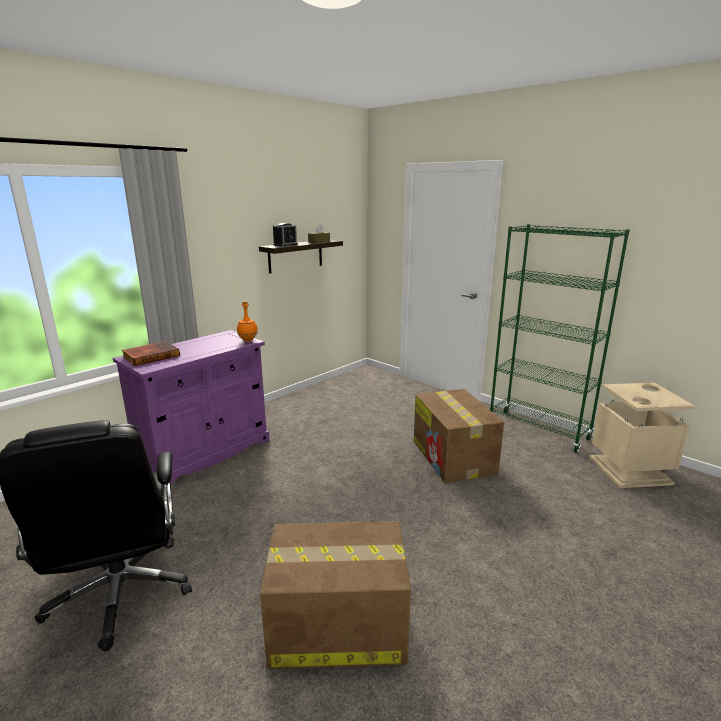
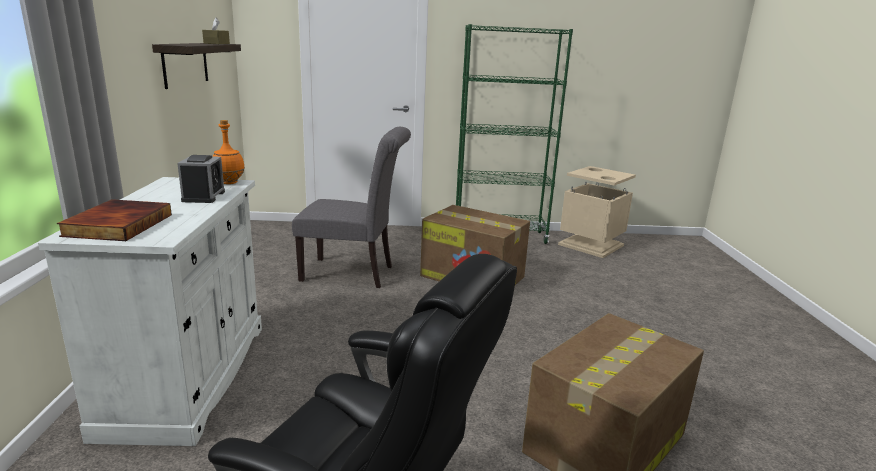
camera: 45 degrees left, 0 degrees up
purple cabinet [113,330,270,484] -> white cabinet [38,177,262,446]
alarm clock [273,223,298,246] -> alarm clock moved to [177,155,225,203]
none -> grey chair [292,127,411,288]

